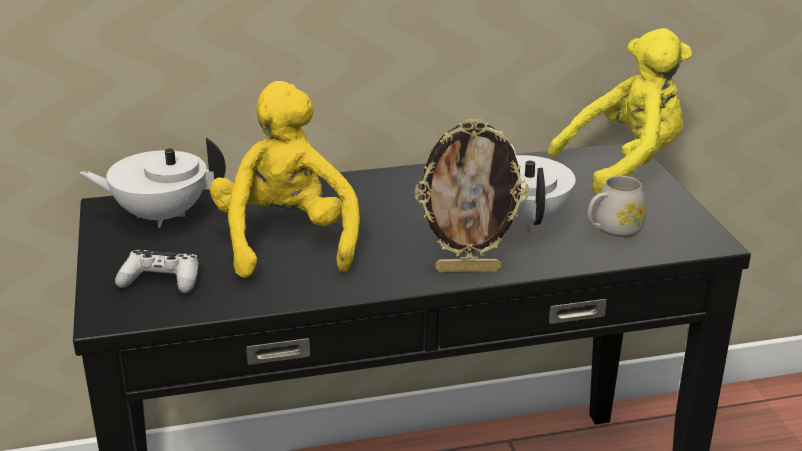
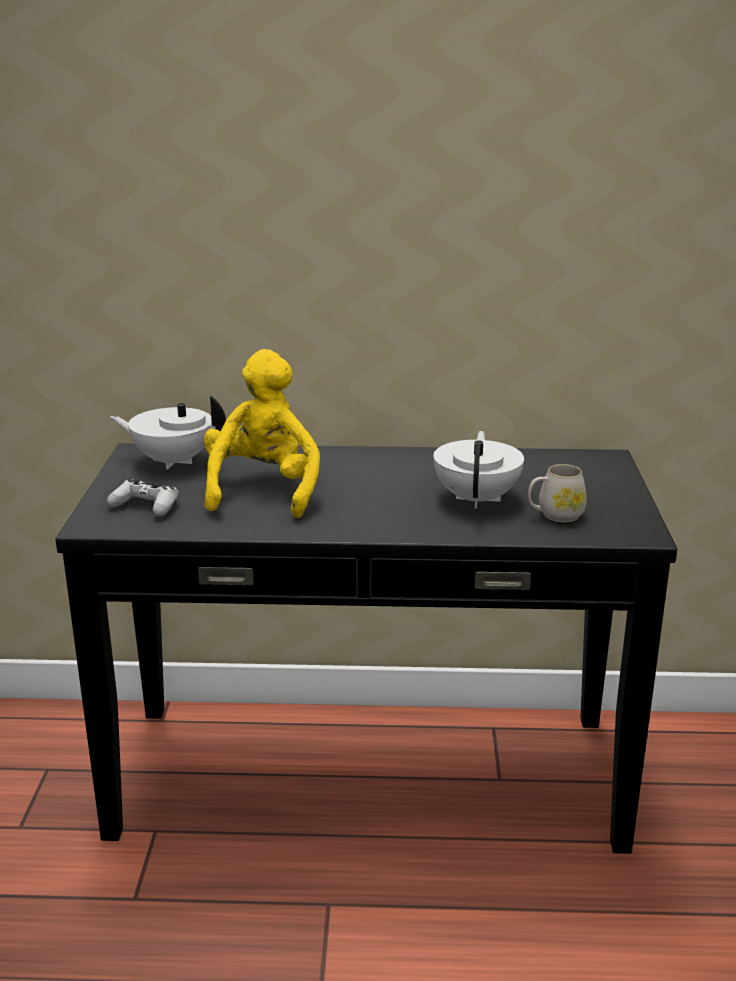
camera: 15 degrees right, 5 degrees down
picture frame [415,118,529,272] -> none
yellow plush toy [548,28,692,195] -> none

